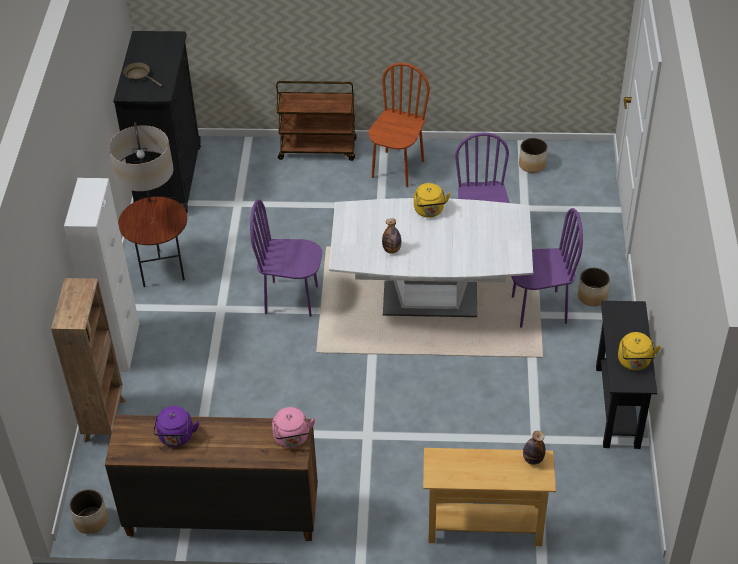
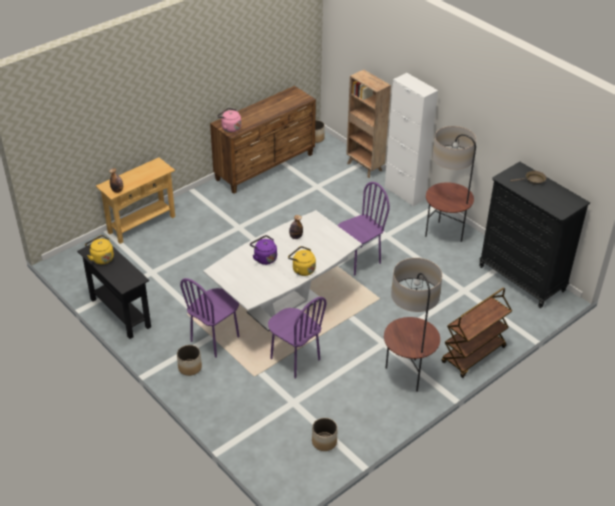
camera: 135 degrees right, 5 degrees down
purple kettle [153,406,199,447] -> purple kettle moved to [250,235,277,265]
brown chair [369,63,430,187] -> floor lamp [384,258,442,392]

